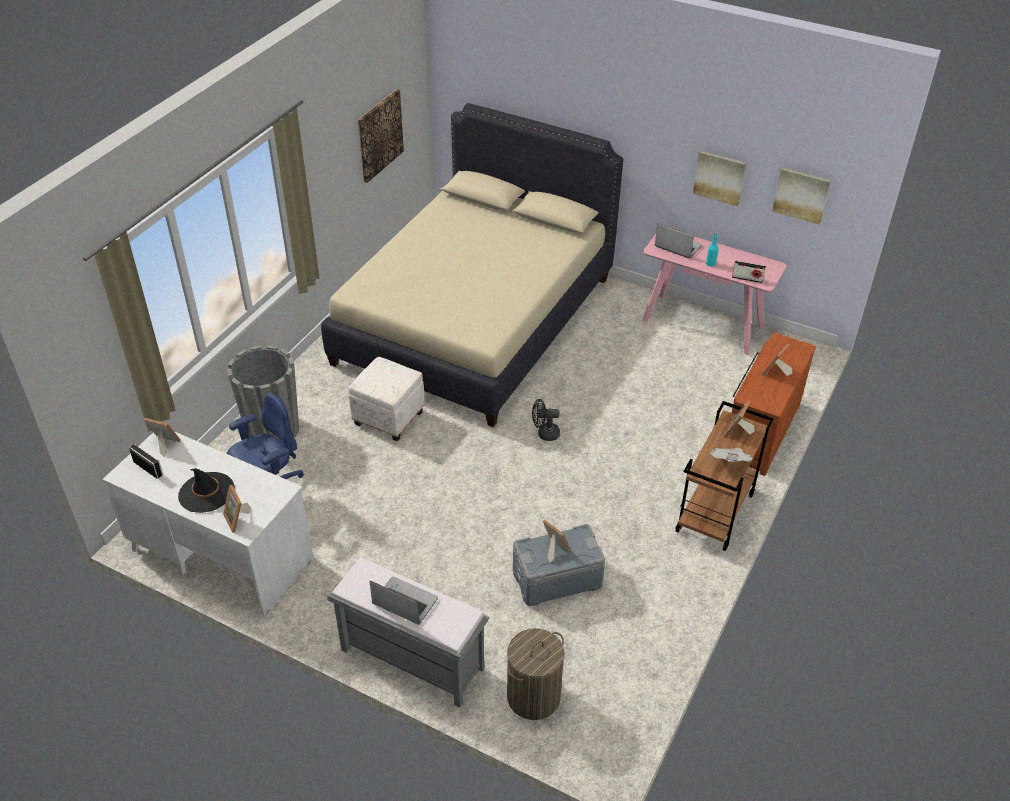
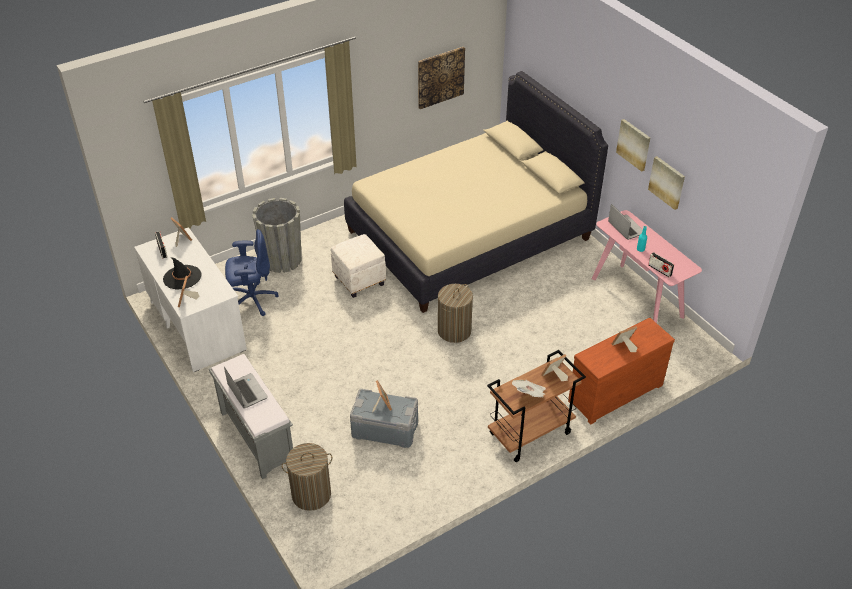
camera: 30 degrees right, 0 degrees up
black fan [532,399,560,441] -> laundry basket [438,284,473,343]
picture [772,167,831,224] -> picture moved to [616,119,650,172]

